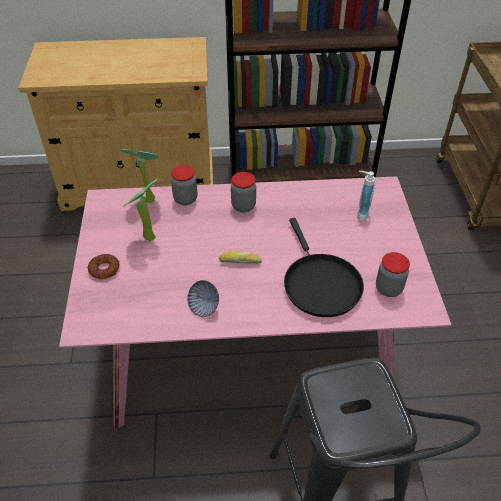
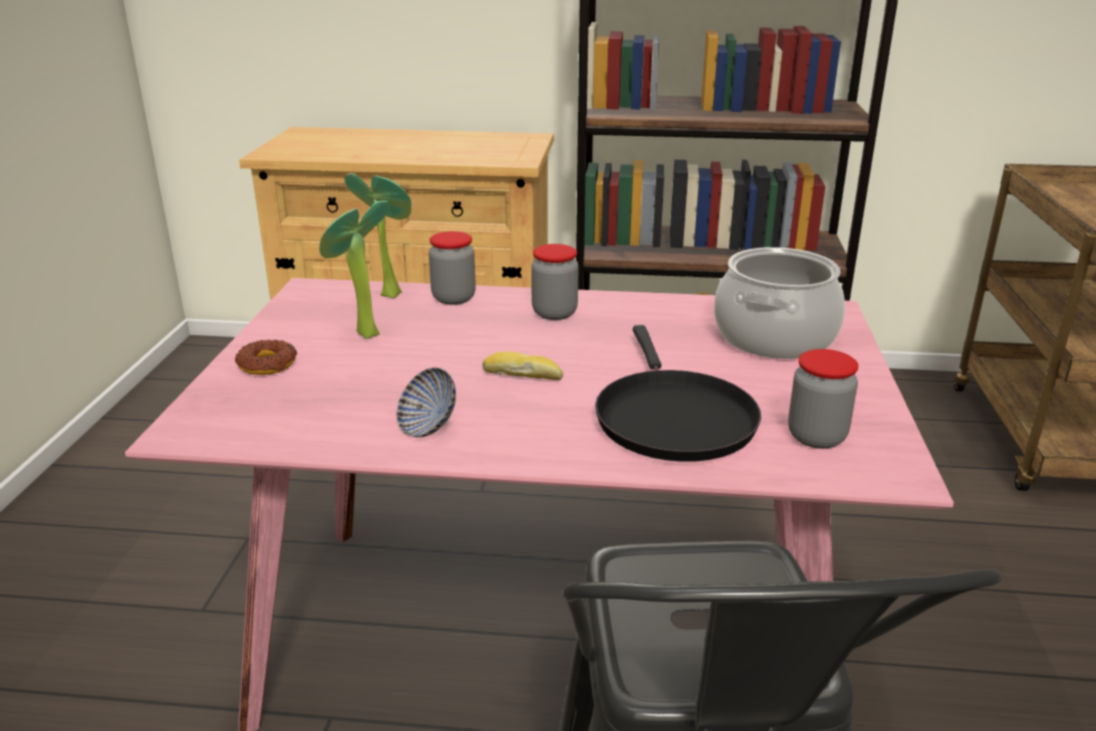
camera: 10 degrees right, 20 degrees down
soap dispenser [357,171,375,222] -> cooking pot [714,247,845,359]

